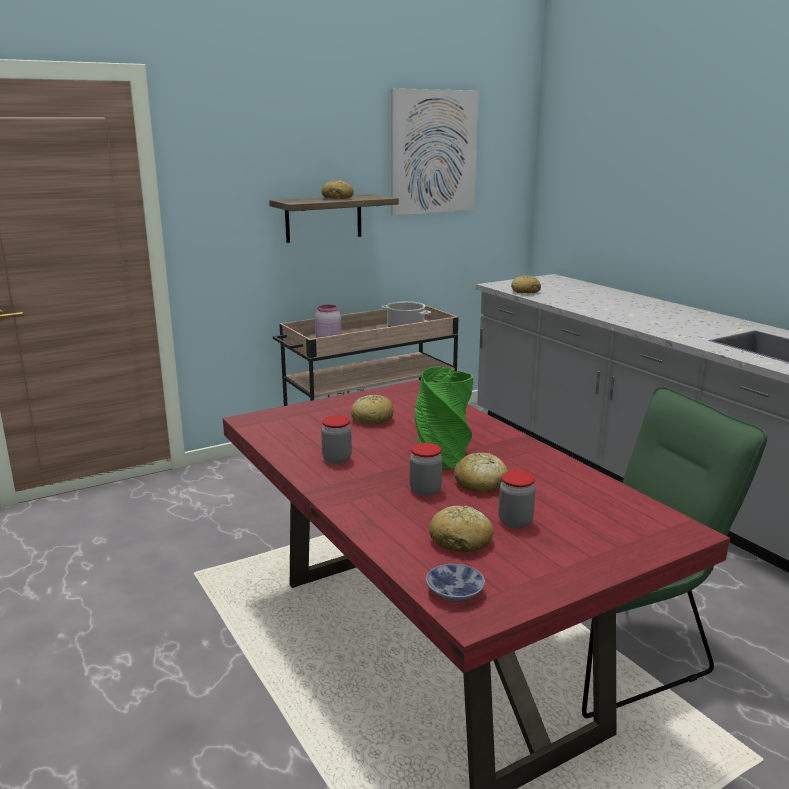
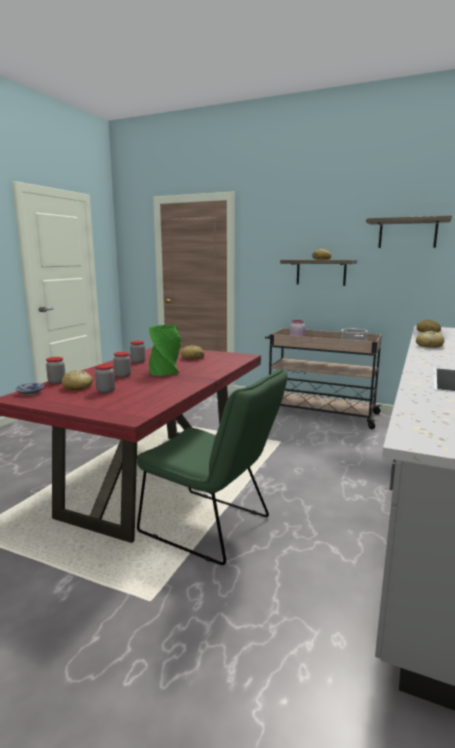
camera: 55 degrees right, 5 degrees down
picture [391,89,479,216] -> shelf [366,216,452,248]
bread [454,453,508,493] -> bread moved to [416,331,445,348]
none -> jar [46,357,65,384]

